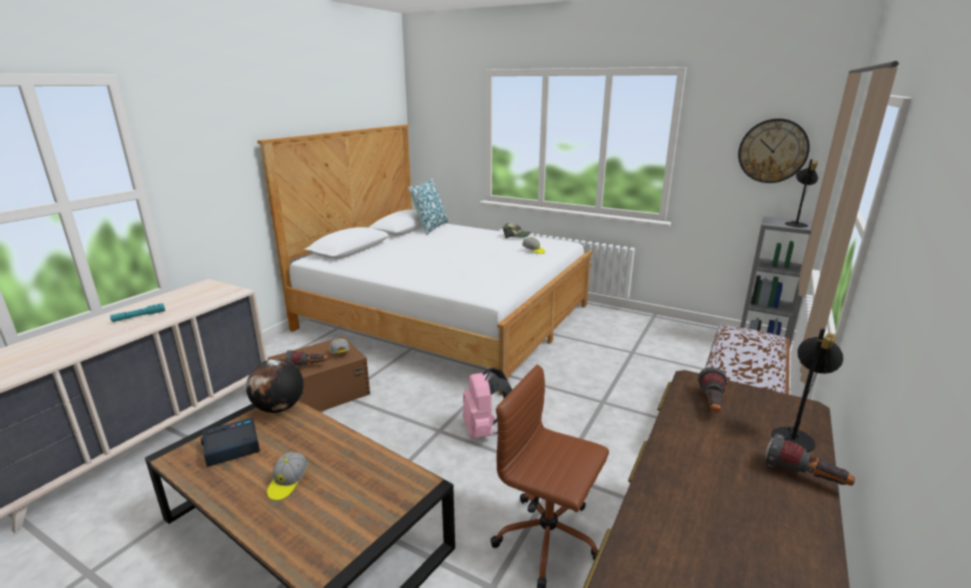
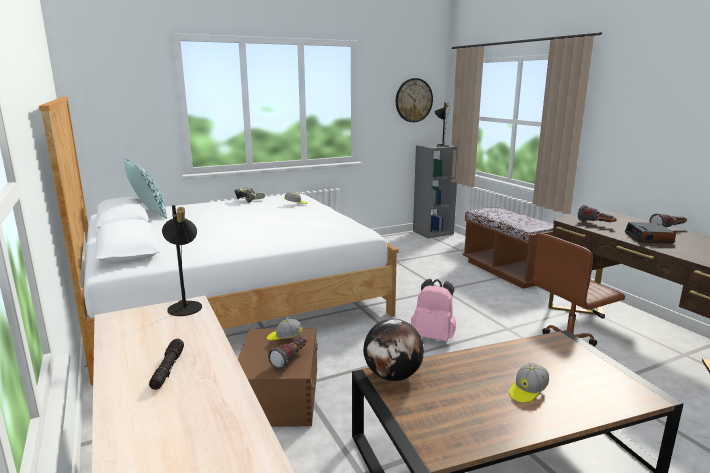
camera: 55 degrees left, 5 degrees down
turquoise flashlight [110,303,165,322] -> black flashlight [149,339,184,390]
alarm clock [201,417,260,467] -> alarm clock moved to [625,222,676,243]
cap [267,452,308,501] -> cap turned 90 degrees clockwise [509,363,549,403]
black table lamp [771,328,843,452] -> black table lamp moved to [162,205,202,316]

